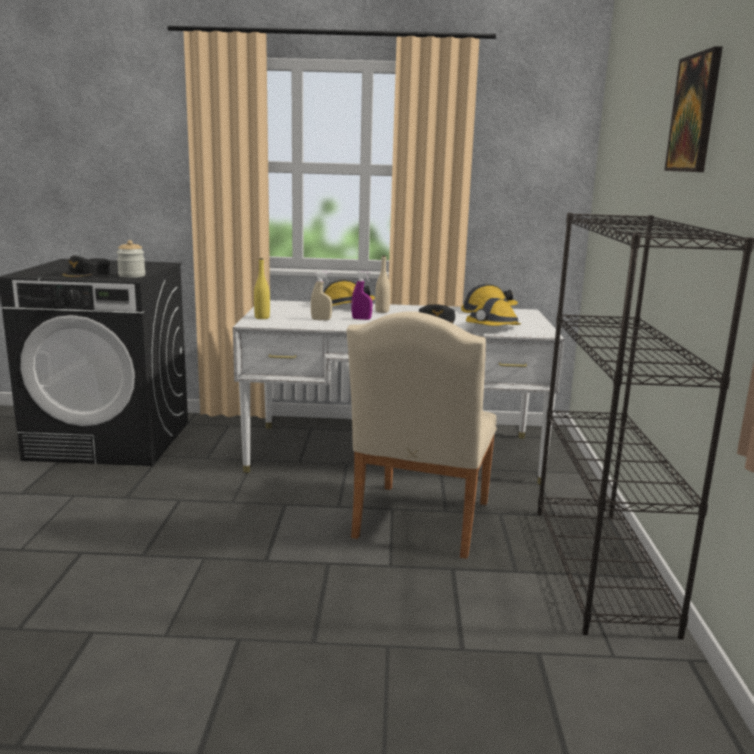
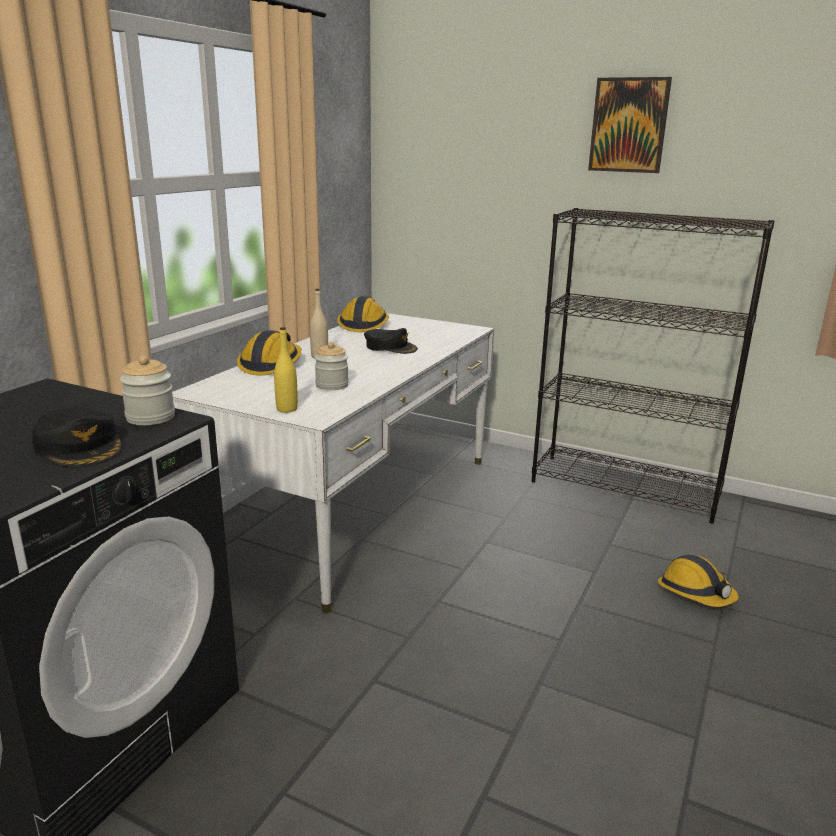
camera: 65 degrees left, 5 degrees up
beige spray bottle [311,271,332,320] -> jar [314,342,349,390]
beige chair [346,311,497,559] -> none
purple spray bottle [351,271,373,320] -> none
hard hat [466,298,521,326] -> hard hat moved to [658,555,739,607]

